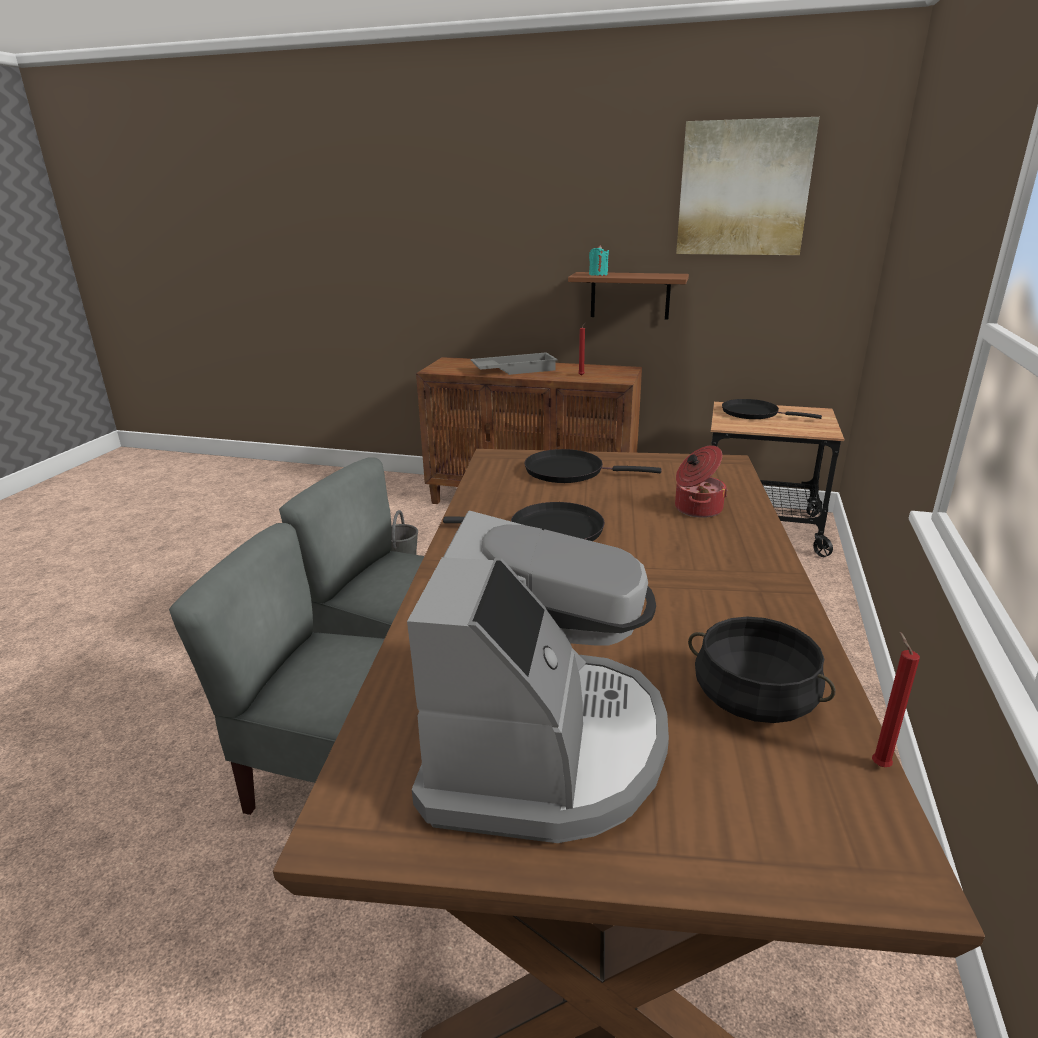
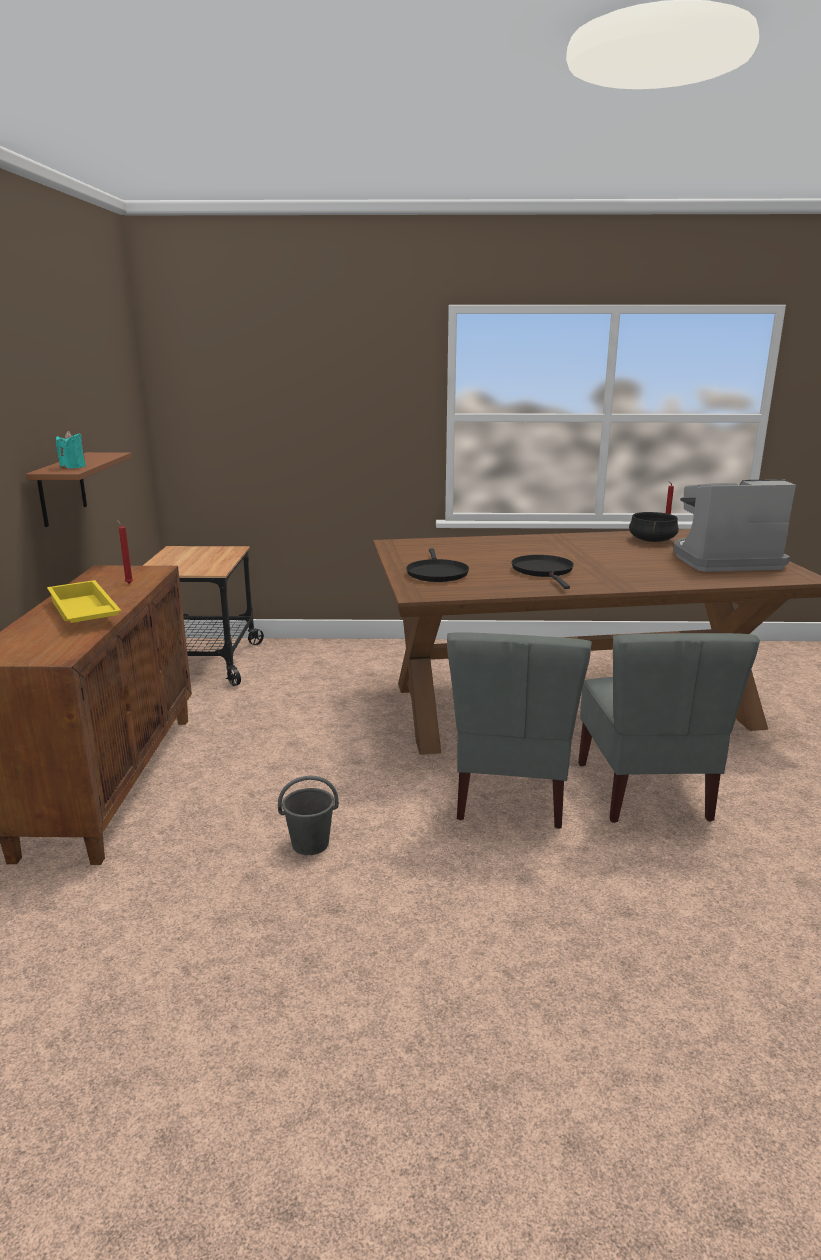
camera: 105 degrees left, 5 degrees down
grey tray [470,352,558,375] -> yellow tray [47,580,121,623]
cooking pot [675,445,728,518] -> none
picture [676,117,820,255] -> none
black frying pan [722,399,822,419] -> none

